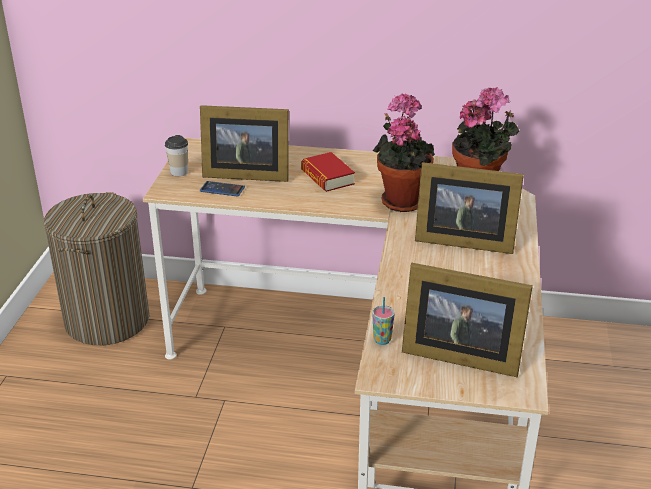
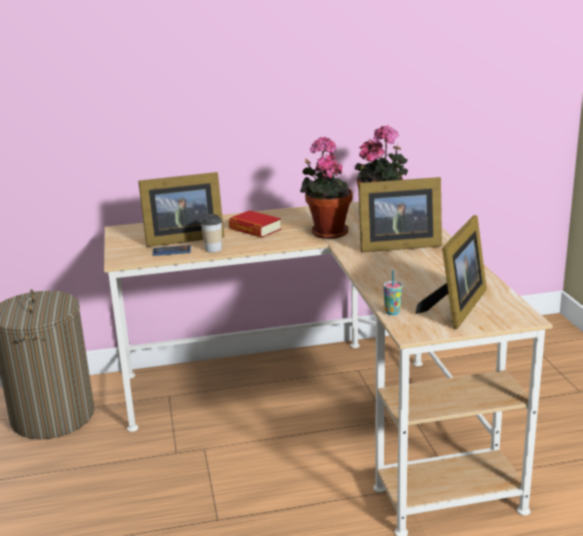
camera: 20 degrees left, 10 degrees down
cup [165,135,188,176] -> cup moved to [201,214,222,253]
picture frame [402,263,533,377] -> picture frame turned 60 degrees counterclockwise [415,215,487,329]

